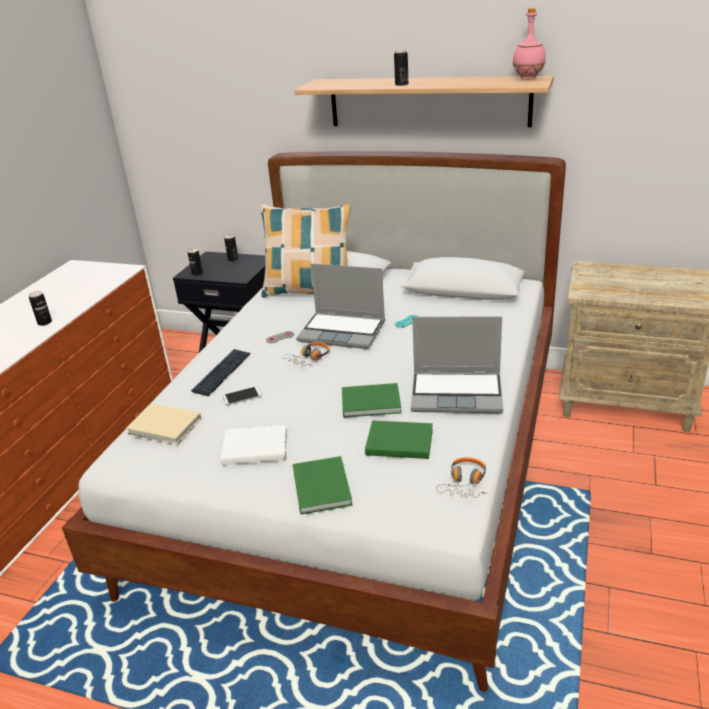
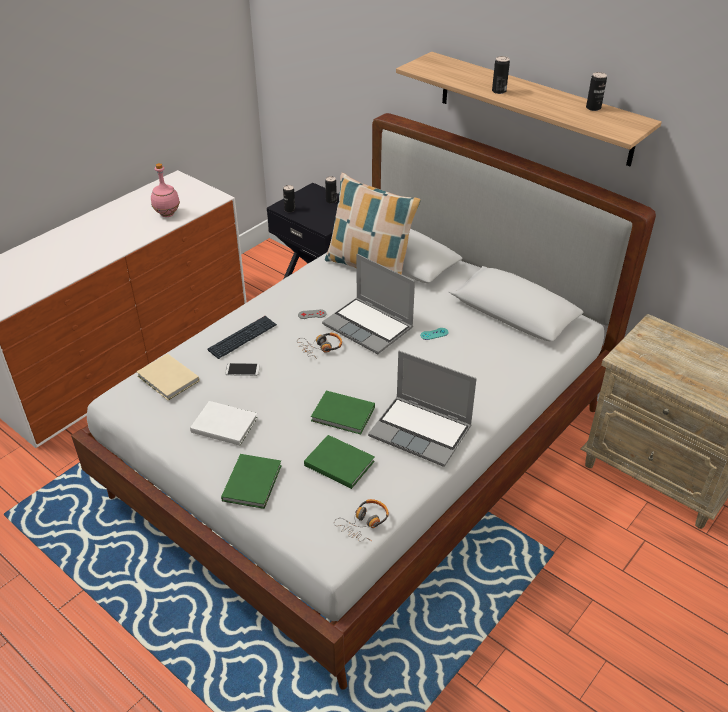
camera: 20 degrees right, 10 degrees up
can [29,291,52,326] -> can moved to [586,72,607,111]
pink bottle [512,8,546,80] -> pink bottle moved to [151,163,180,217]

